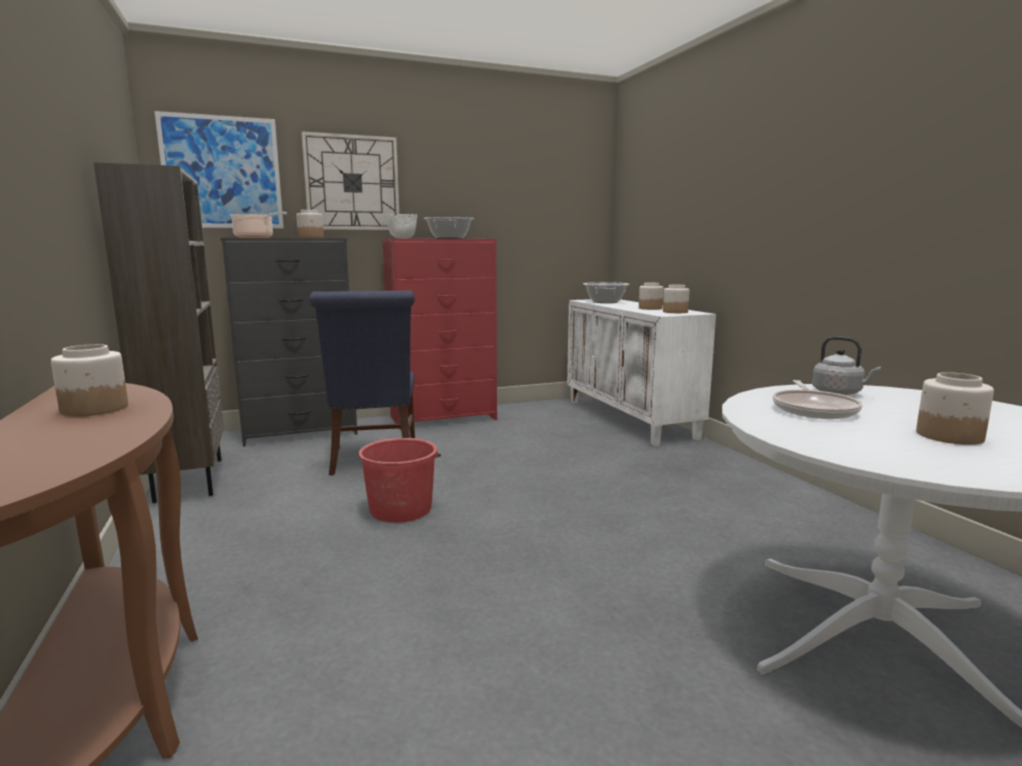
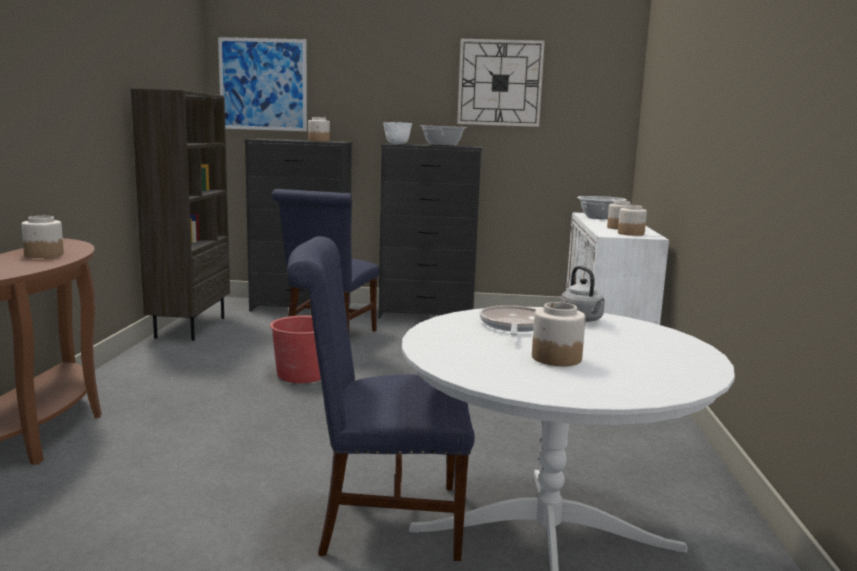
camera: 25 degrees right, 0 degrees up
cooking pot [230,212,287,238] -> none
wall clock [302,131,399,230] -> wall clock moved to [457,39,545,127]
red dresser [382,238,497,430] -> black dresser [378,143,482,318]
frying pan [773,380,862,419] -> frying pan turned 150 degrees clockwise [480,305,537,335]
none -> blue chair [287,236,475,561]

